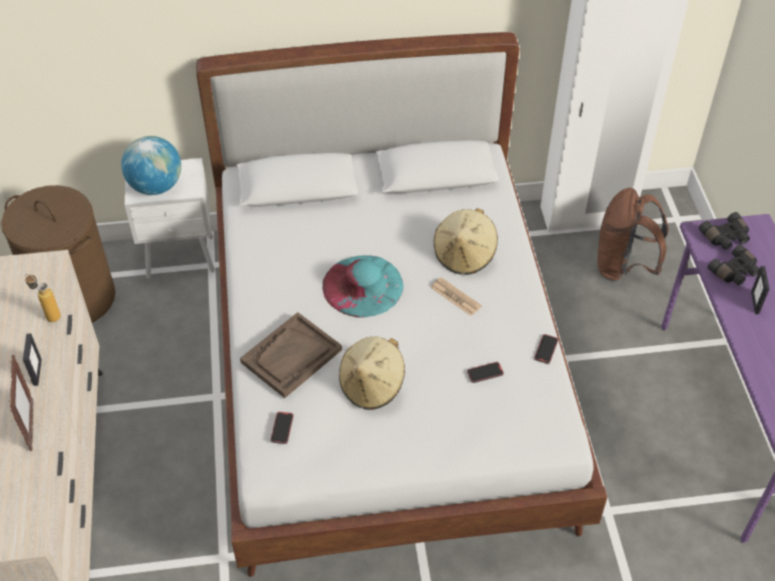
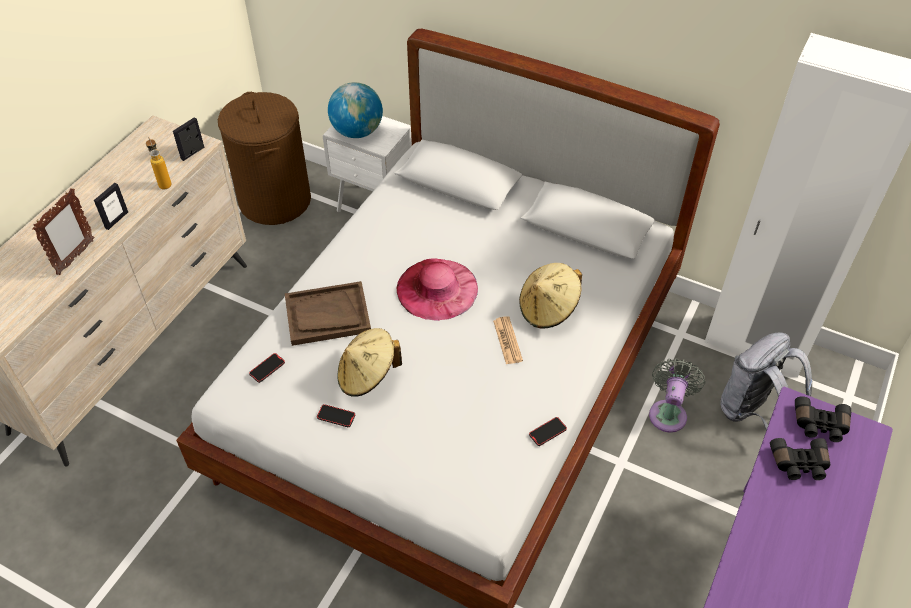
camera: 35 degrees right, 0 degrees up
turquoise hat [323,255,404,318] -> pink hat [396,258,478,321]
phone [467,362,504,383] -> phone moved to [317,404,355,427]
brown backpack [598,188,669,282] -> grey backpack [720,332,812,430]
picture frame [751,266,769,314] -> picture frame moved to [173,117,204,161]
none -> grey fan [649,358,705,433]

